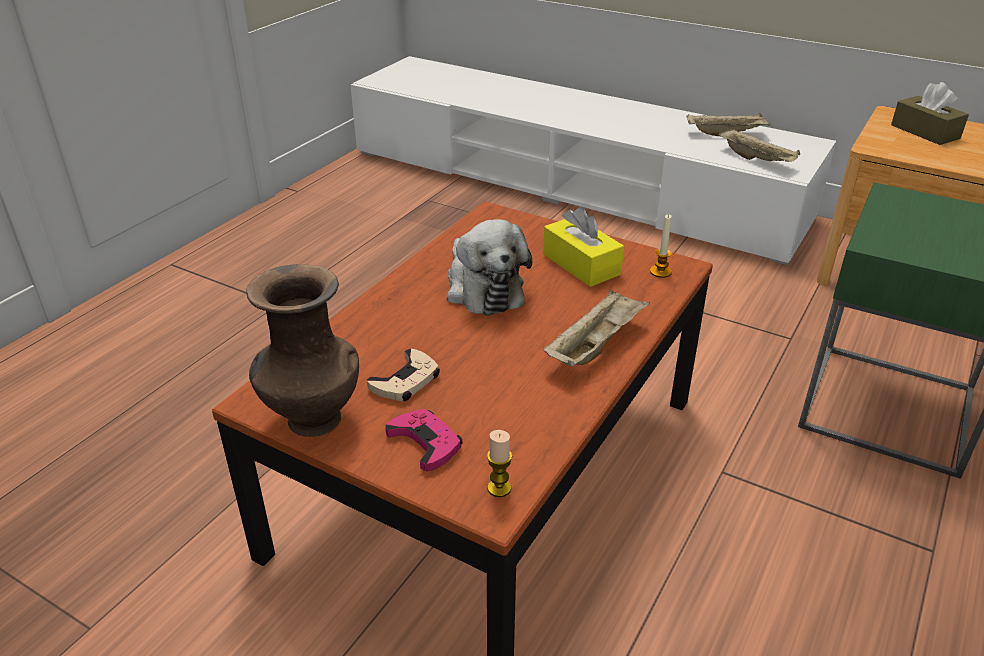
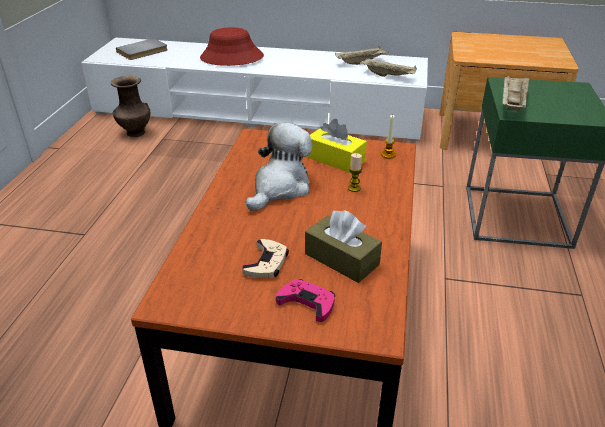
camera: 20 degrees left, 0 degrees up
brown vase [246,264,359,437] -> brown vase moved to [111,76,150,137]
plush toy [447,219,532,316] -> plush toy turned 105 degrees counterclockwise [246,123,313,211]
candle [487,430,512,497] -> candle moved to [348,153,362,192]
beige tray [543,289,650,367] -> beige tray moved to [502,75,529,111]
brown tissue box [891,82,969,145] -> brown tissue box moved to [305,210,382,283]
none -> grey book [116,38,168,60]
none -> red hat [200,27,264,66]

